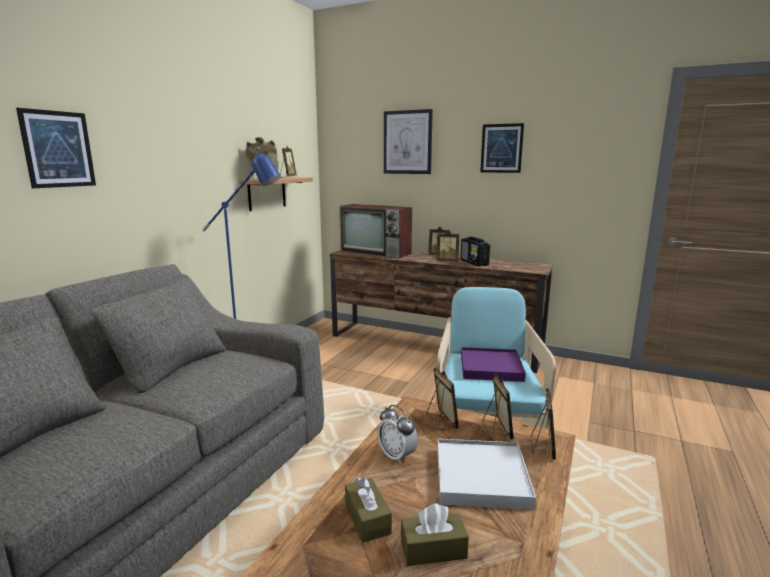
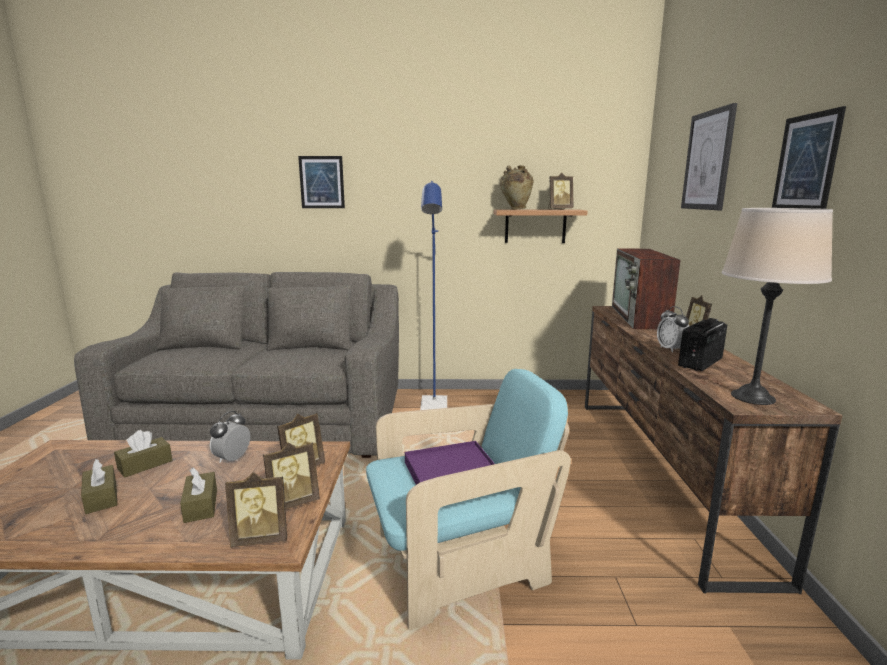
camera: 65 degrees right, 0 degrees up
picture frame [436,231,460,262] -> alarm clock [657,306,689,353]
white tray [437,439,536,510] -> brown tissue box [180,467,217,523]
none -> beige table lamp [722,208,833,405]

